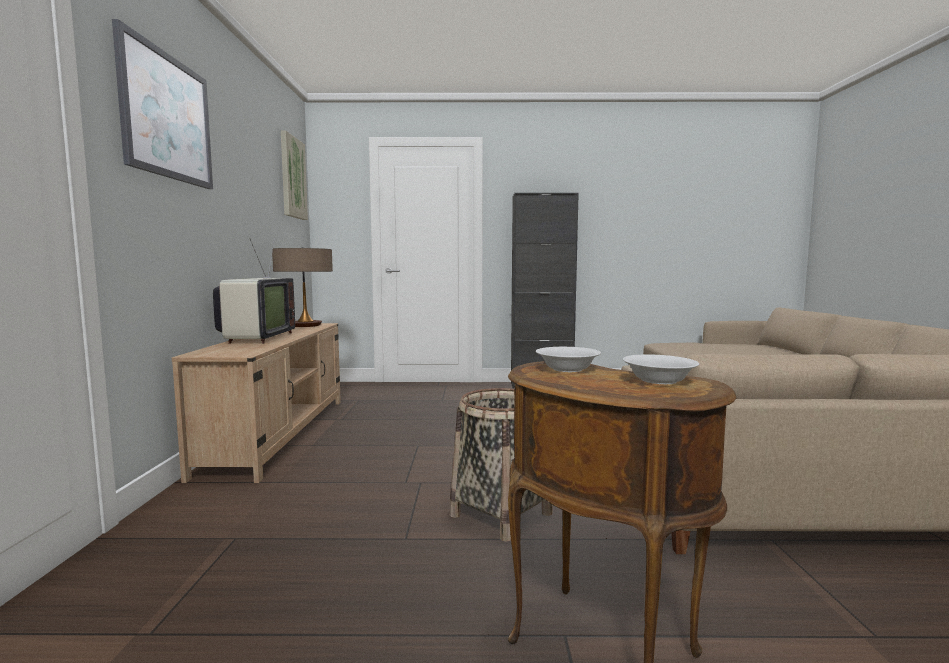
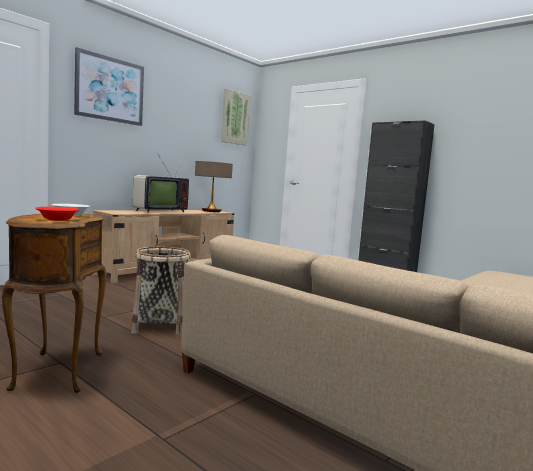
camera: 40 degrees right, 0 degrees up
white bowl [623,354,699,384] -> red bowl [35,207,80,221]

